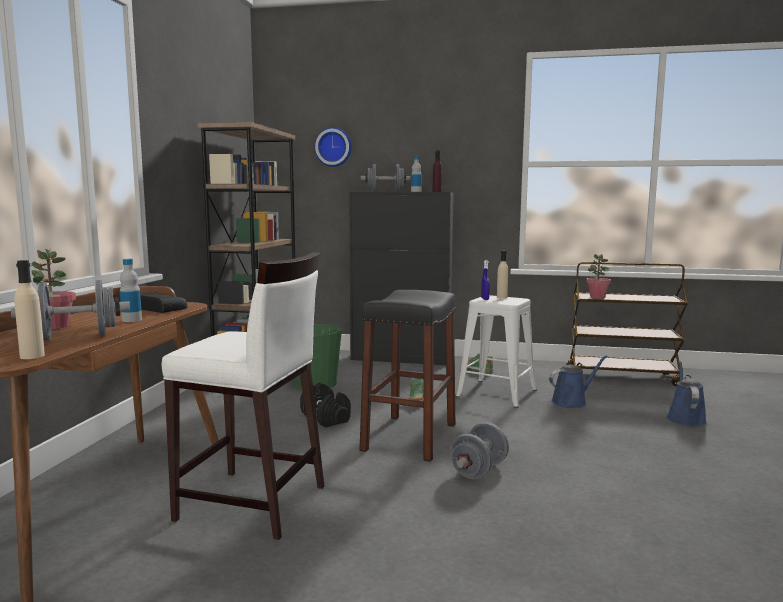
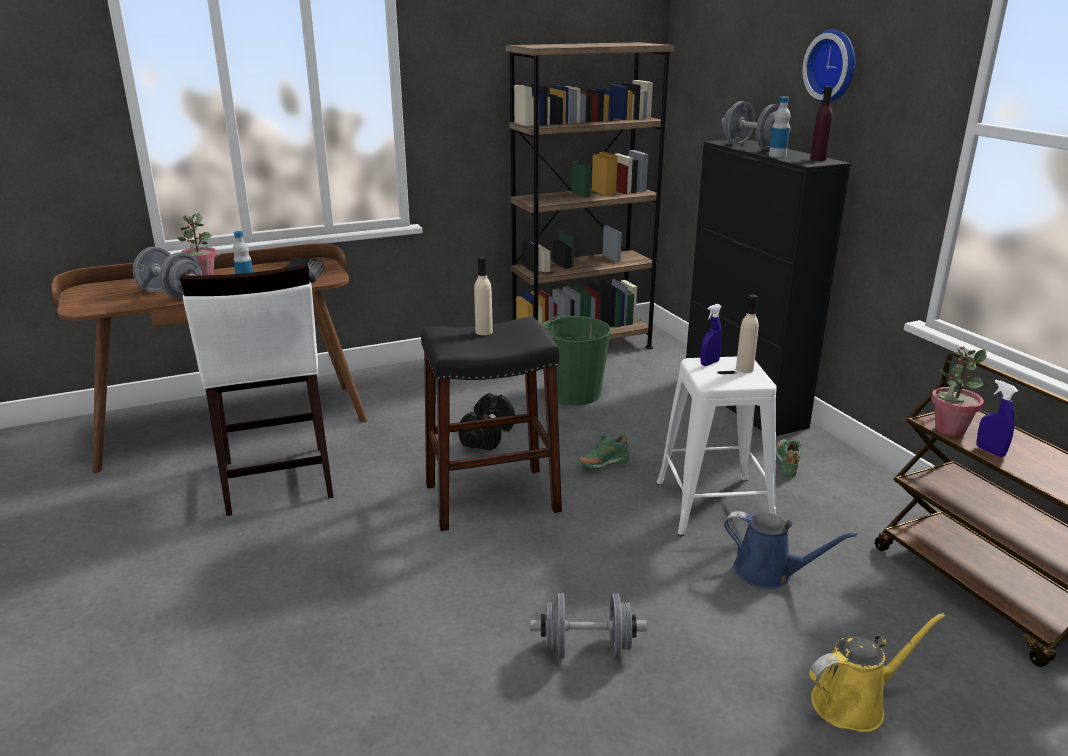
camera: 55 degrees right, 15 degrees up
beige bottle [14,260,45,359] -> beige bottle moved to [474,256,493,335]
wall clock [315,127,352,167] -> wall clock moved to [802,29,855,102]
grey dumbbell [450,422,509,479] -> grey dumbbell moved to [530,593,647,659]
blue watering can [667,362,707,427] -> yellow watering can [809,613,945,732]
none -> blue spray bottle [977,380,1018,457]

